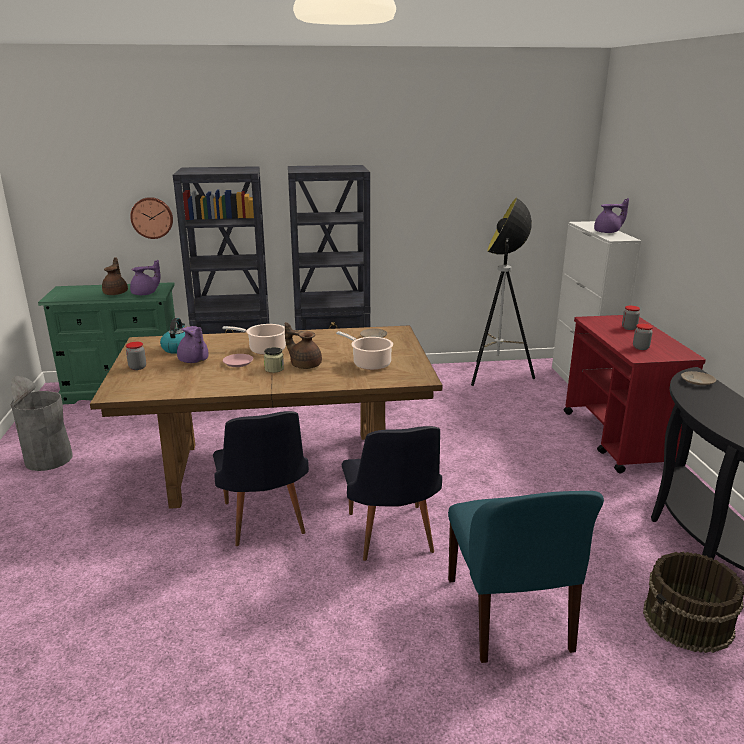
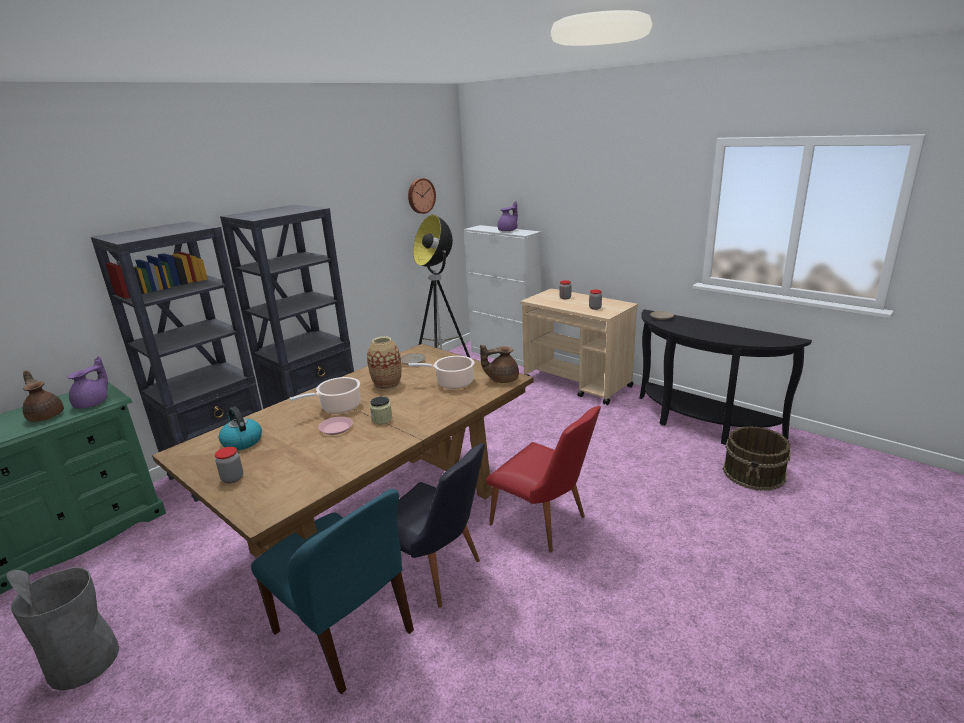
camera: 40 degrees left, 0 degrees up
wall clock [130,197,173,239] -> wall clock moved to [408,178,436,214]
purple teapot [177,326,209,363] -> none
brown teapot [285,322,322,369] -> brown teapot moved to [480,345,519,383]
black chair [342,426,442,561] -> red chair [486,406,601,552]
blue chair [448,491,604,663] -> blue chair moved to [251,489,414,694]
red cart [563,315,706,473] -> beige cart [521,288,638,405]
none -> vase [367,336,402,390]

